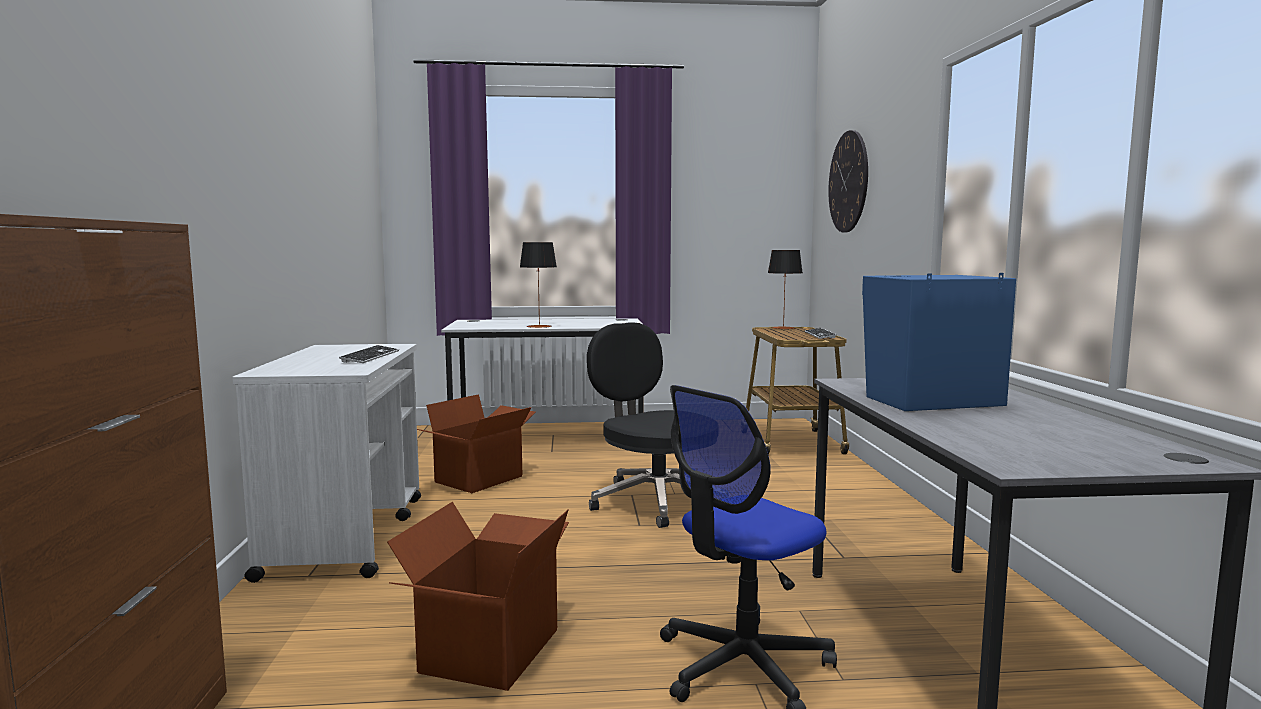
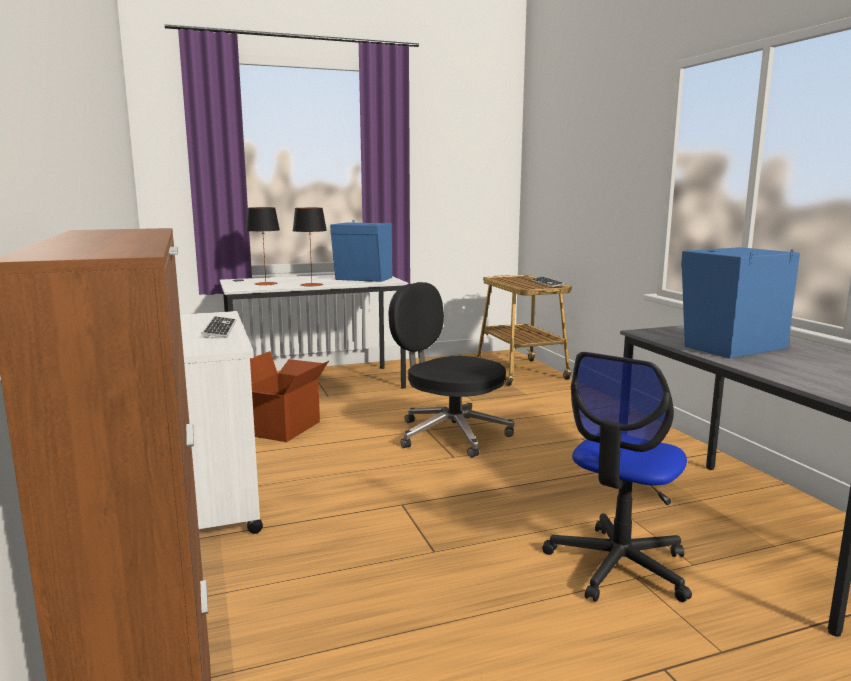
camera: 15 degrees left, 5 degrees up
cardboard box [387,502,569,691] -> none
table lamp [768,250,802,329] -> table lamp moved to [246,207,280,285]
wall clock [828,130,868,232] -> none
none -> blue speaker [330,220,392,282]

